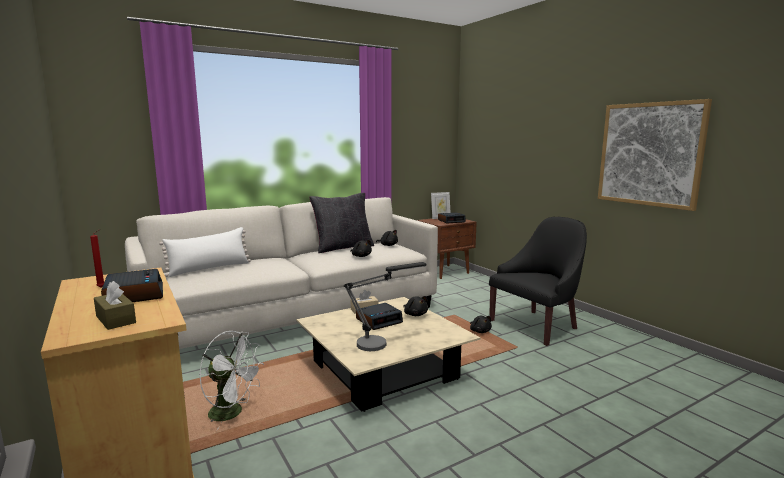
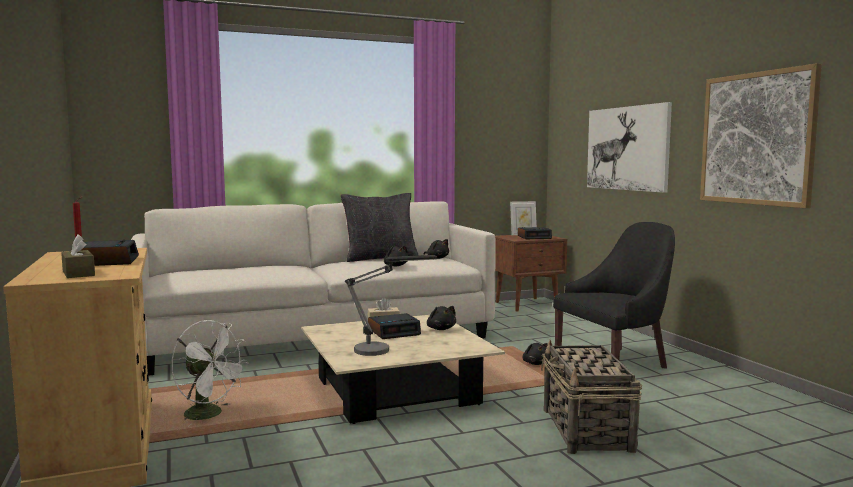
camera: 10 degrees right, 5 degrees down
white pillow [159,227,251,277] -> none
none -> basket [541,340,642,454]
none -> picture [587,102,672,193]

